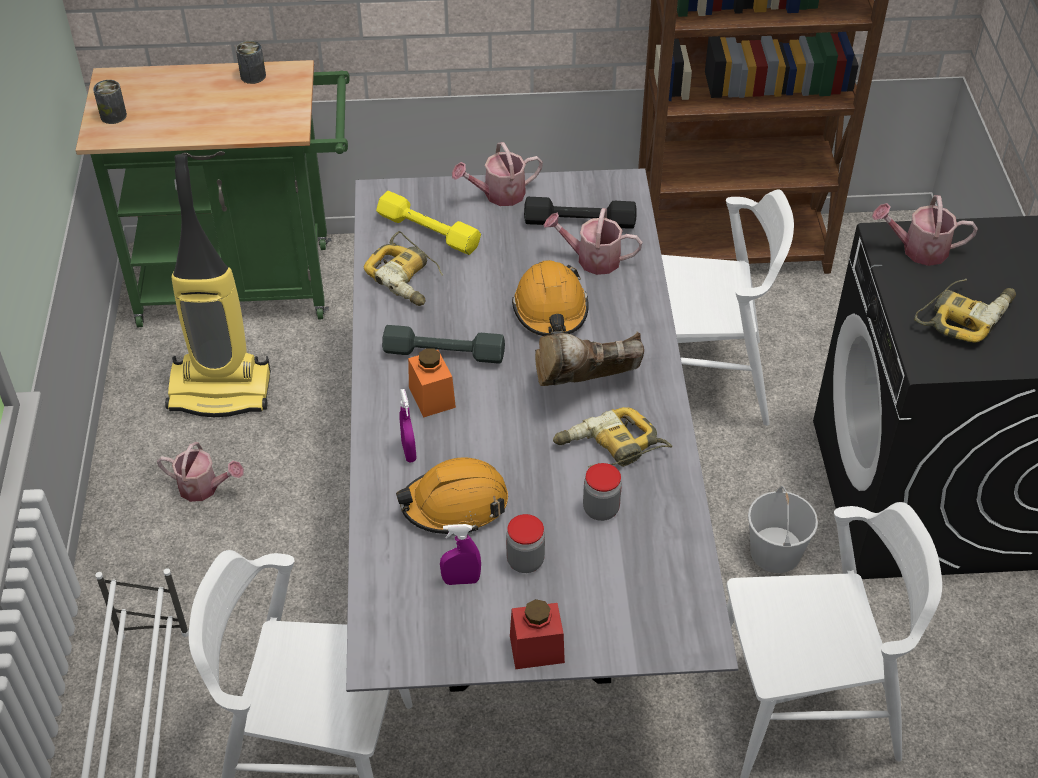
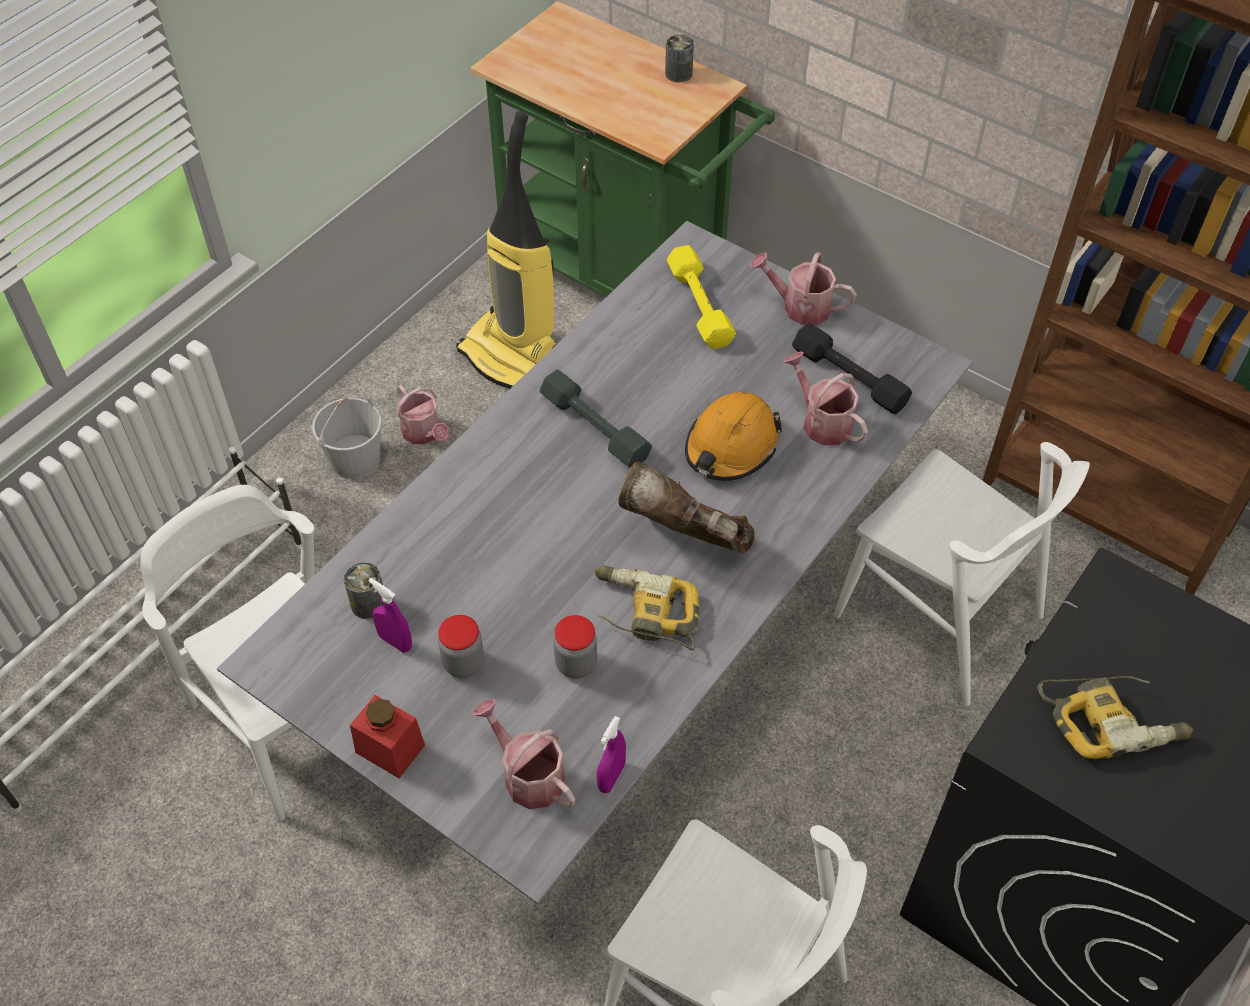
camera: 40 degrees right, 5 degrees up
can [93,80,127,124] -> can moved to [344,562,383,619]
power drill [364,231,443,306] -> none
orange hard hat [396,458,508,534] -> none
purple spray bottle [399,389,416,462] -> purple spray bottle moved to [597,716,626,793]
orange jar [408,348,456,417] -> none
white bucket [748,486,818,573] -> white bucket moved to [312,397,382,479]
watering can [872,195,978,266] -> watering can moved to [473,699,575,809]

